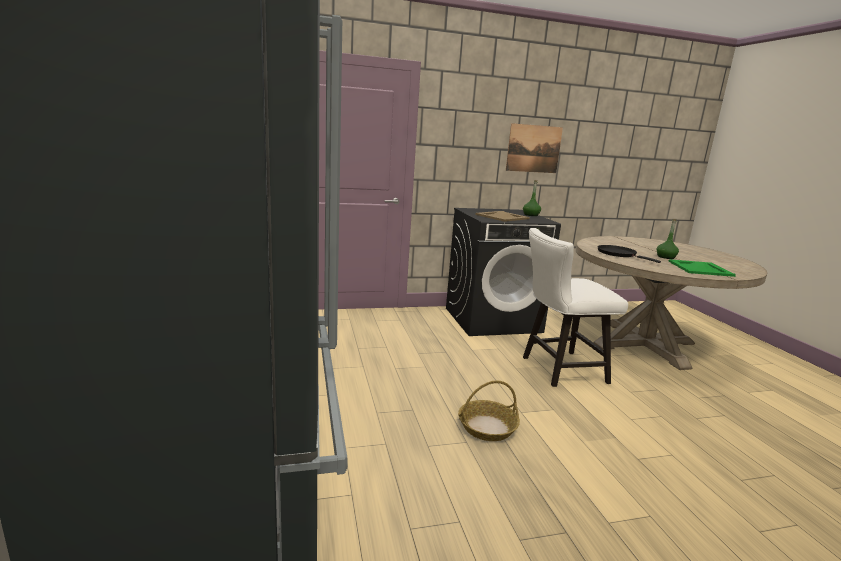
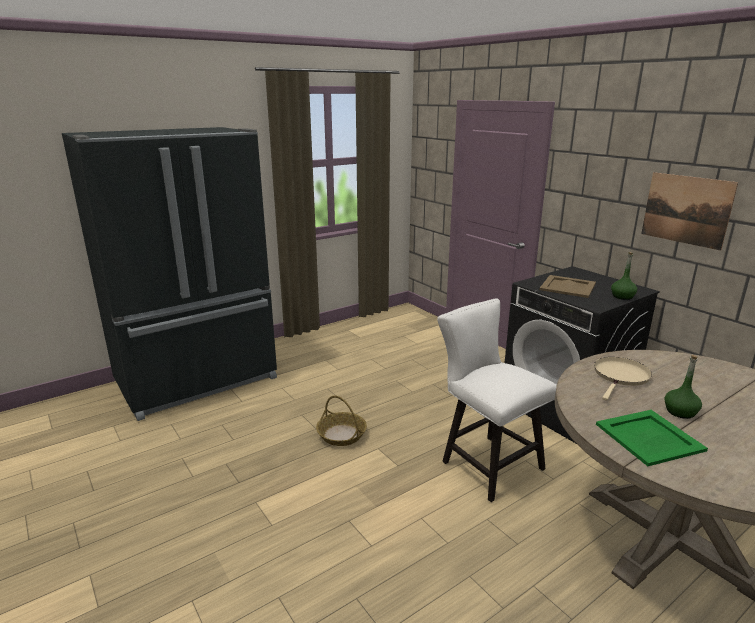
camera: 70 degrees right, 5 degrees up
black frying pan [598,245,661,263] -> beige frying pan [594,357,652,401]

